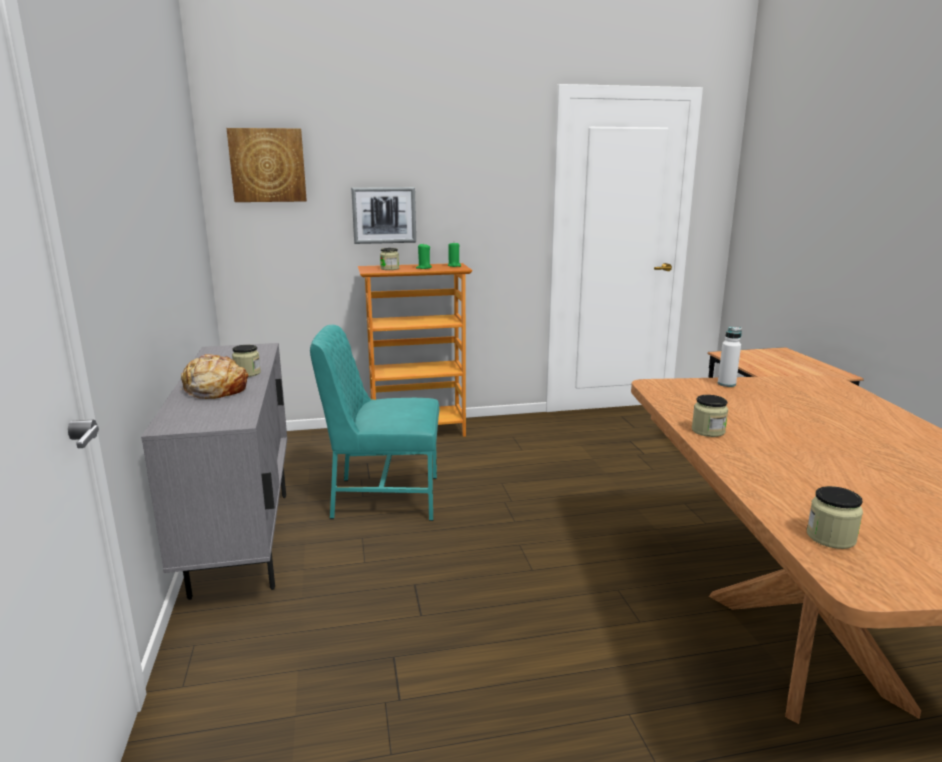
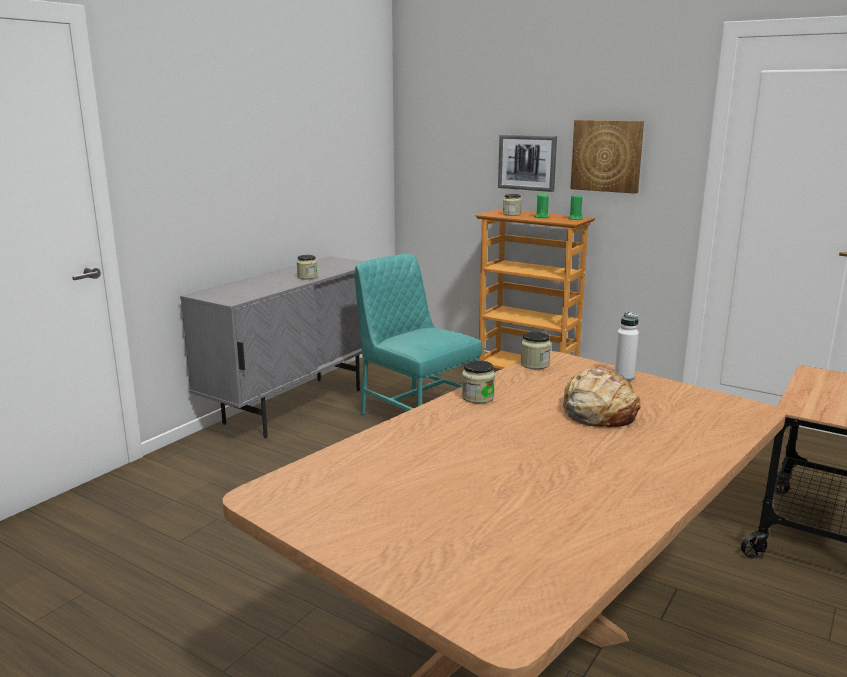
camera: 45 degrees right, 0 degrees up
bread [180,354,249,399] -> bread moved to [561,367,641,427]
picture [227,128,307,202] -> picture moved to [570,120,644,194]
jar [807,486,863,549] -> jar moved to [520,332,551,369]

